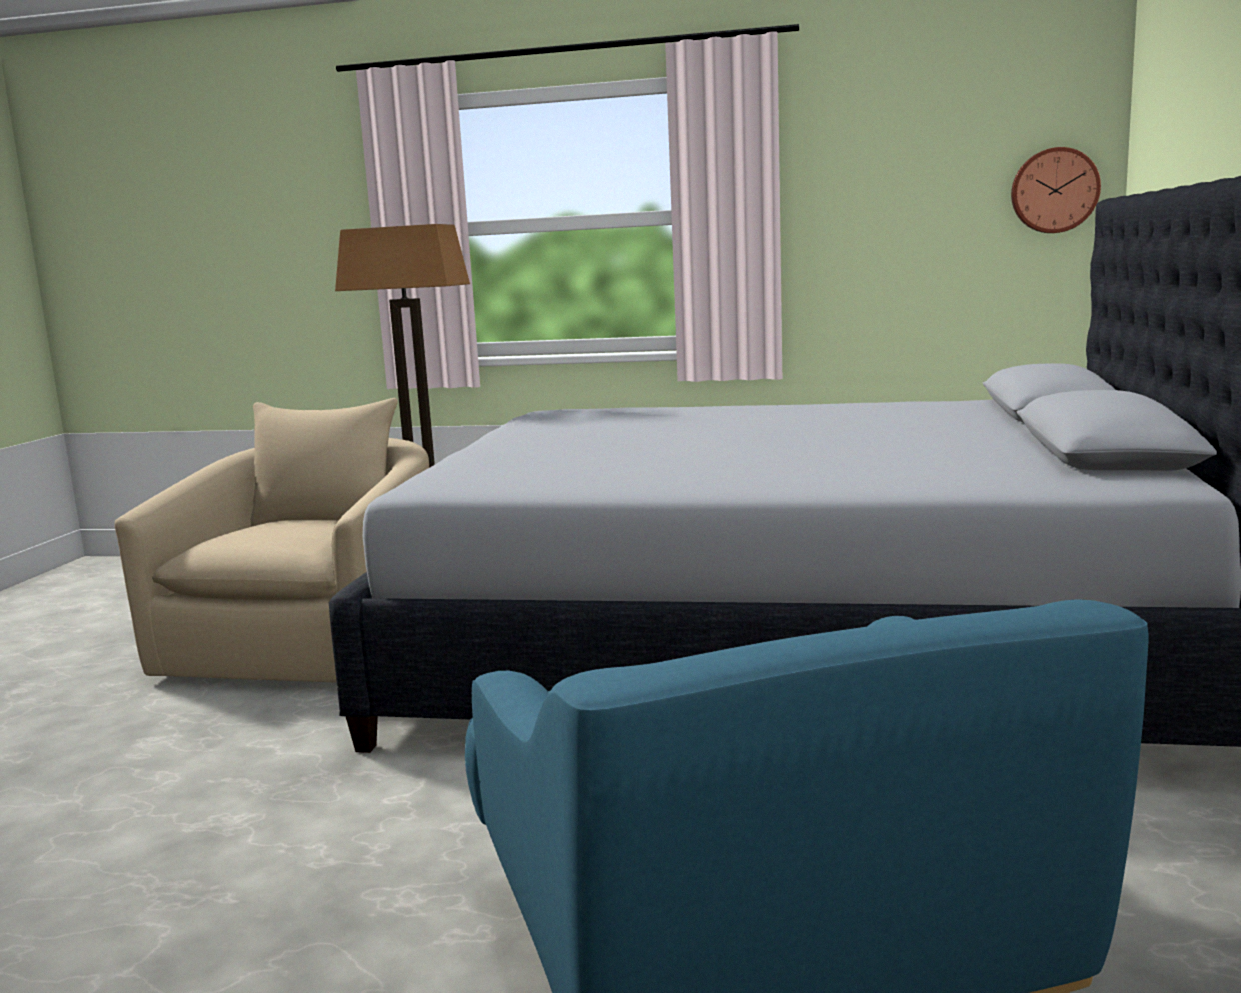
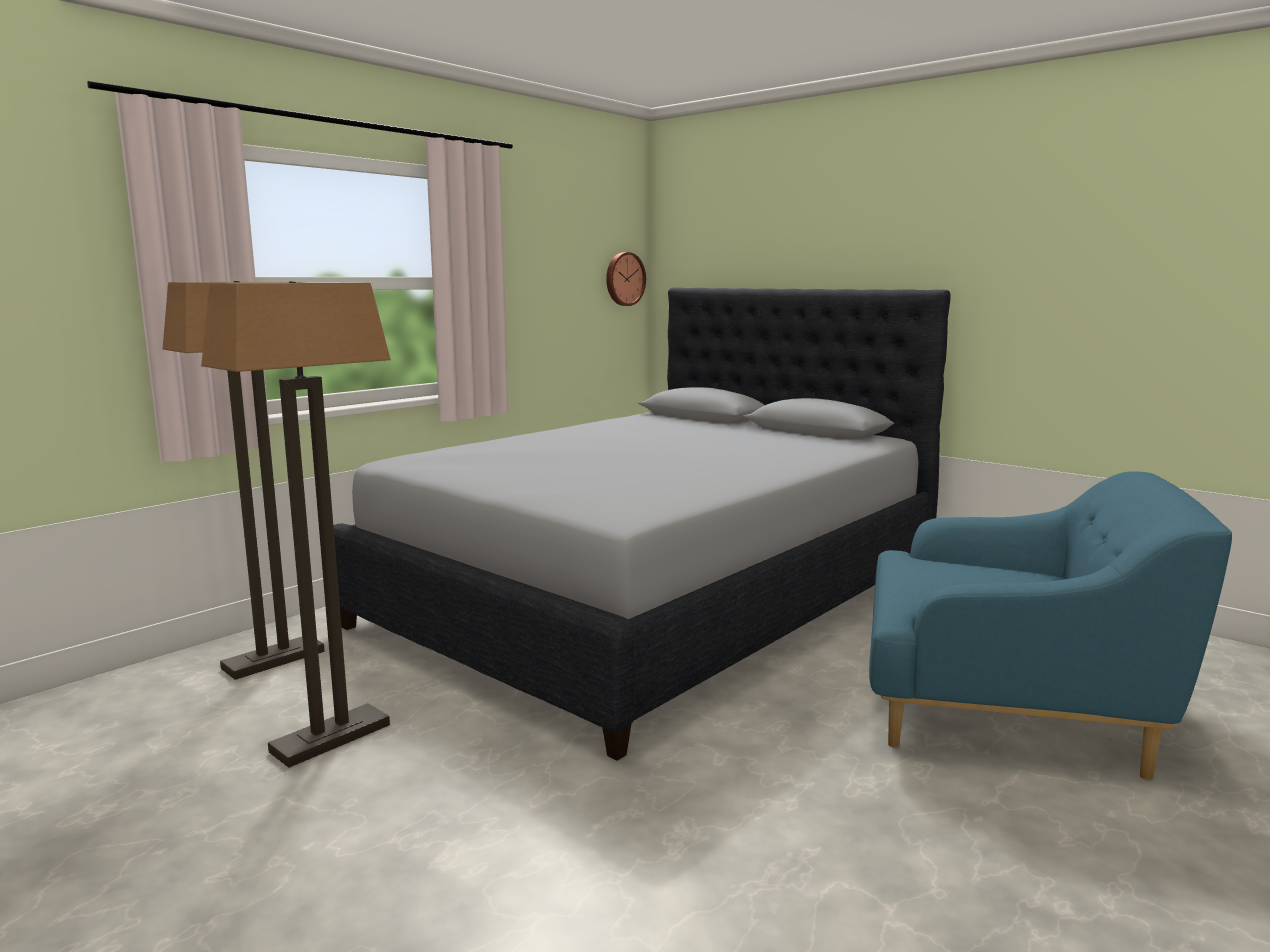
camera: 60 degrees left, 0 degrees up
beige armchair [114,398,429,683] -> floor lamp [201,281,391,768]

